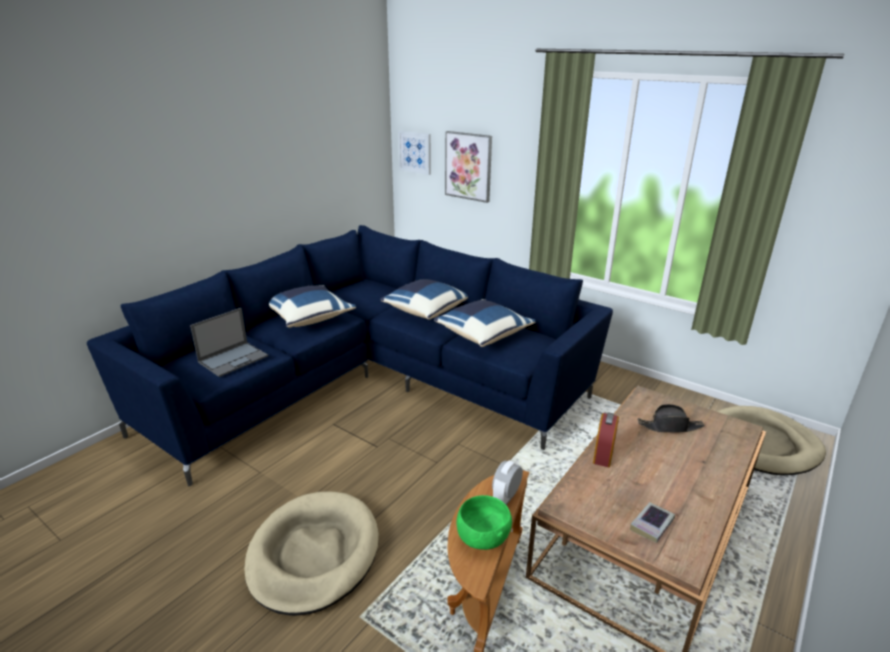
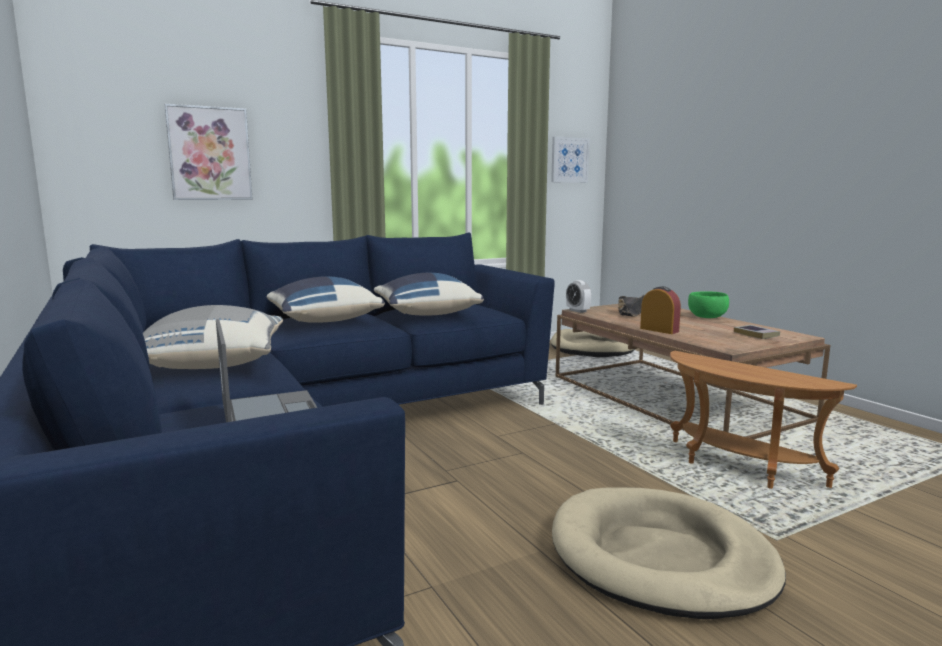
camera: 65 degrees left, 15 degrees down
blue pillow [269,285,356,328] -> grey pillow [143,305,283,369]
picture [398,130,431,175] -> picture moved to [551,137,590,183]
green bowl [457,495,512,550] -> green bowl moved to [688,292,729,318]
alarm clock [492,460,523,505] -> alarm clock moved to [566,280,591,313]

